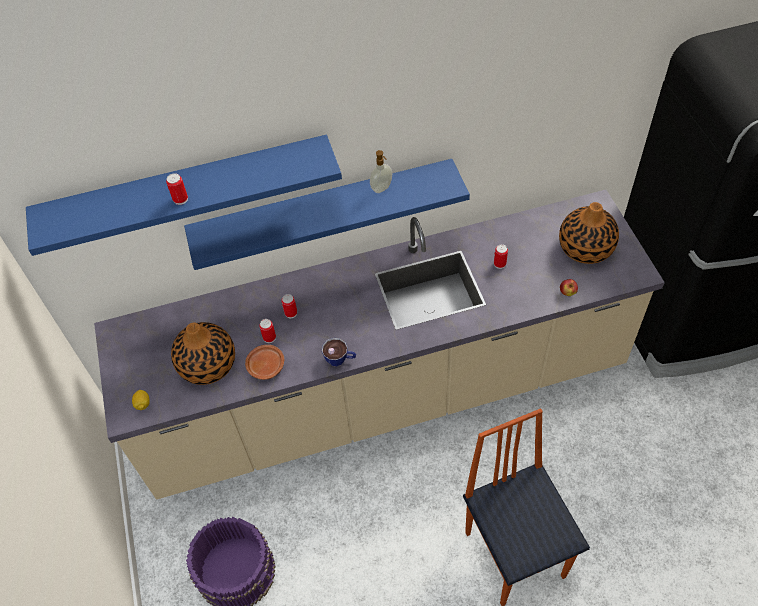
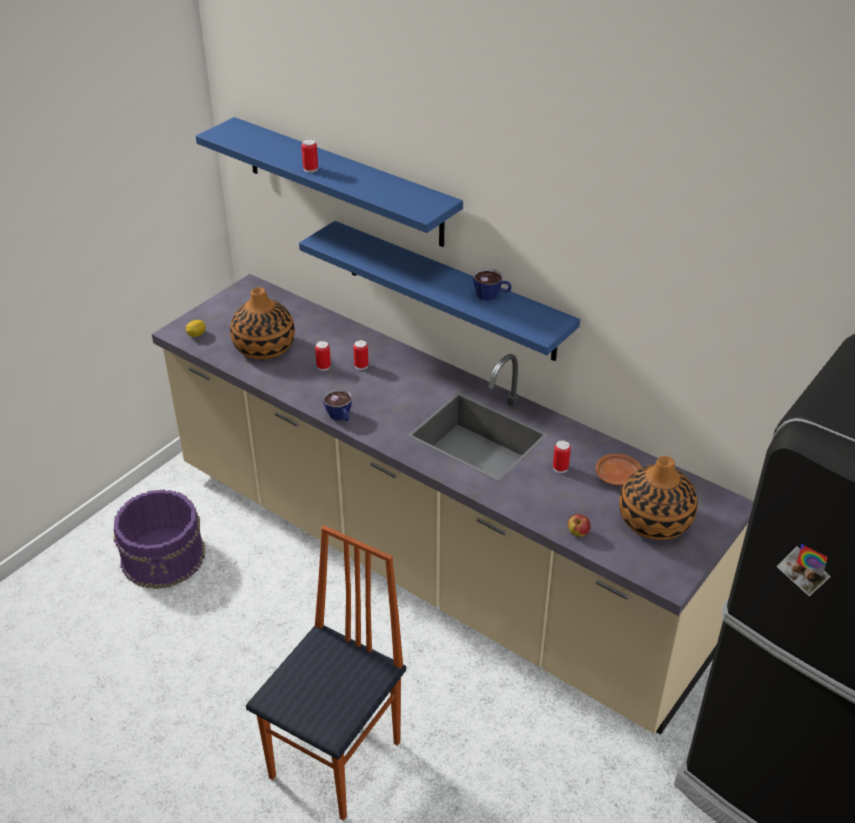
camera: 50 degrees right, 15 degrees down
brown plate [245,345,284,380] -> brown plate moved to [596,454,642,486]
soap dispenser [370,150,392,193] -> cup [473,268,512,301]

